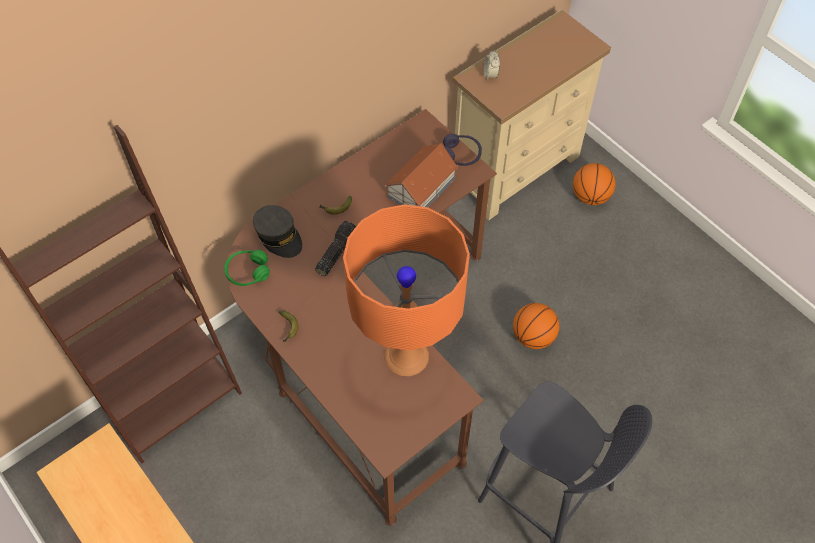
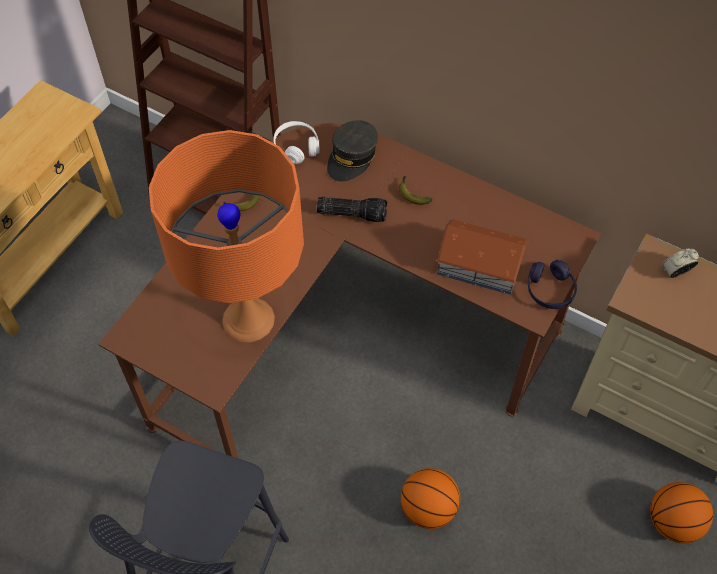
camera: 70 degrees right, 0 degrees up
green headphones [224,250,270,286] -> white headphones [273,121,320,164]

